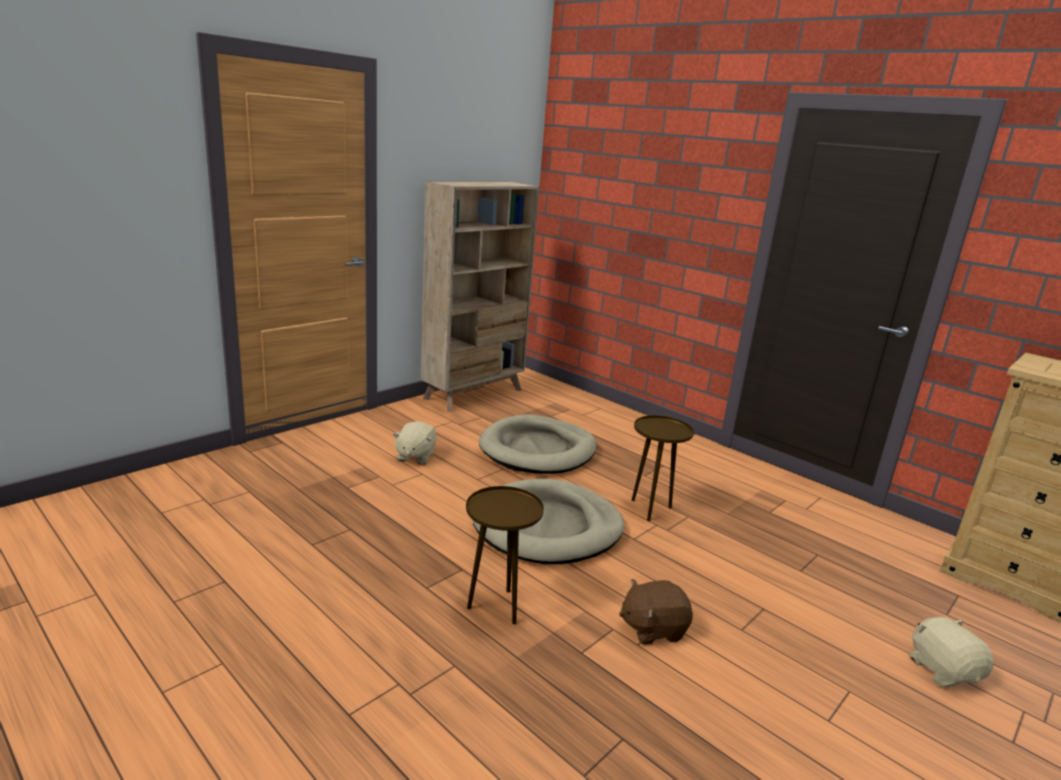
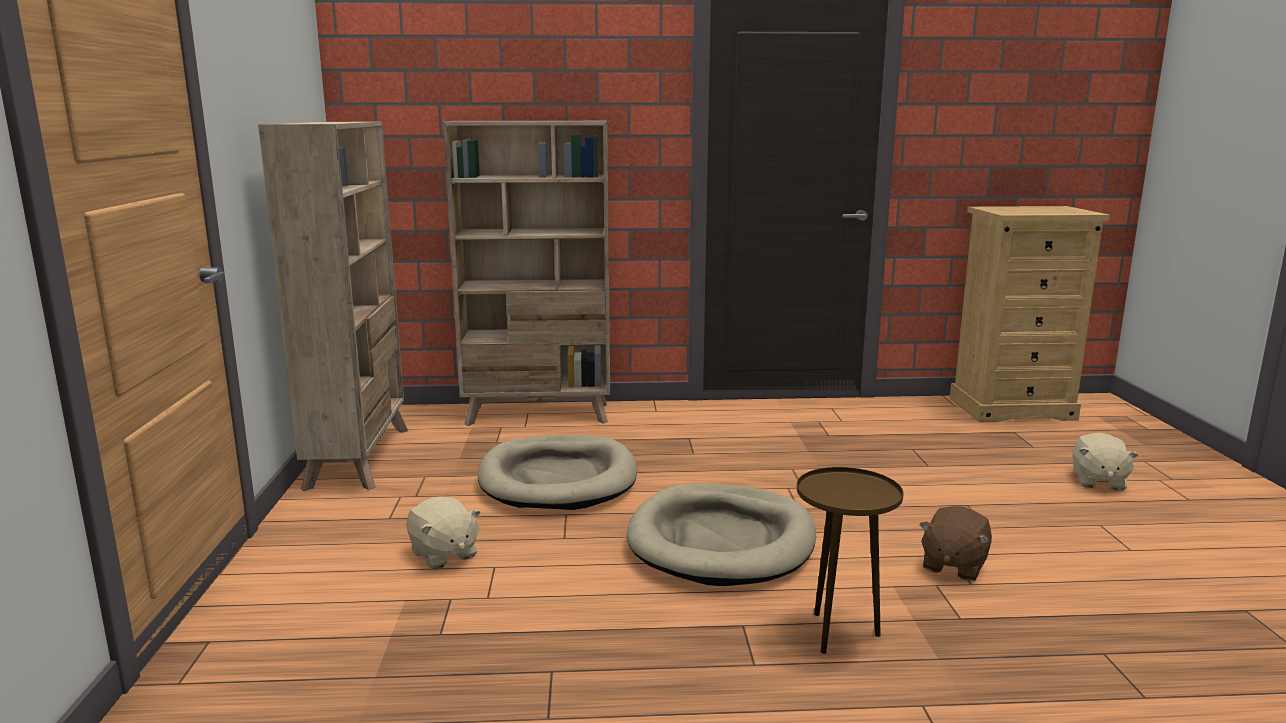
camera: 45 degrees left, 5 degrees down
brown side table [632,415,694,521] -> none
beige plush toy [909,617,993,687] -> beige plush toy turned 105 degrees counterclockwise [1073,433,1139,491]
none -> beige bookcase [443,121,610,426]

